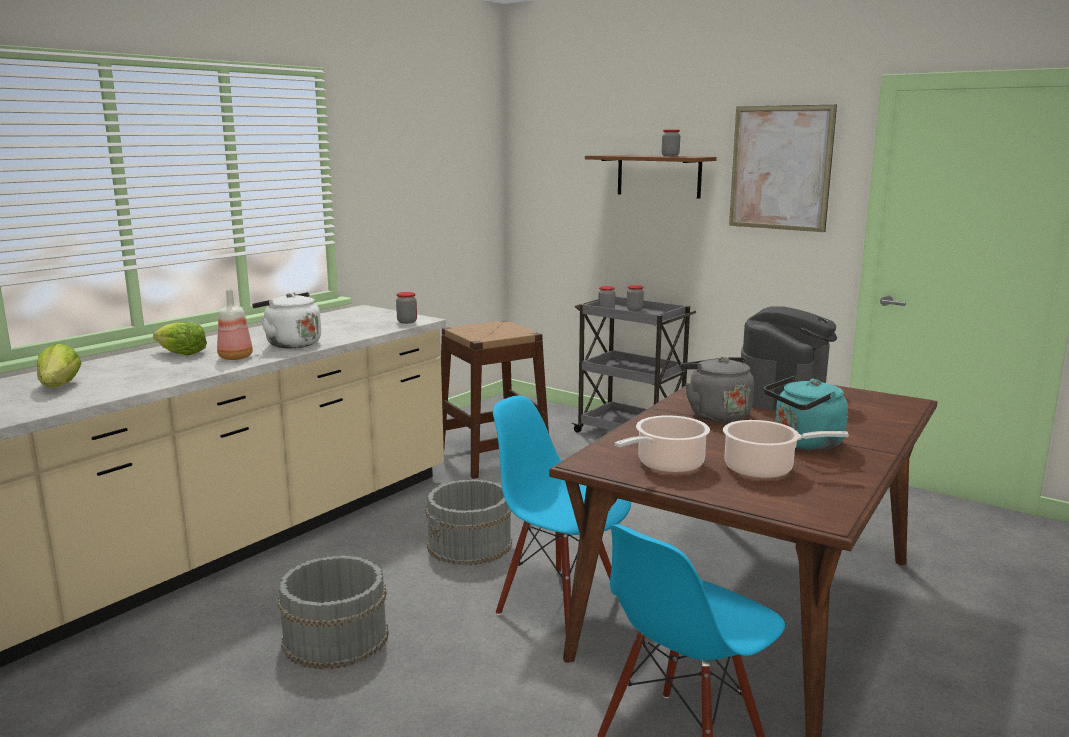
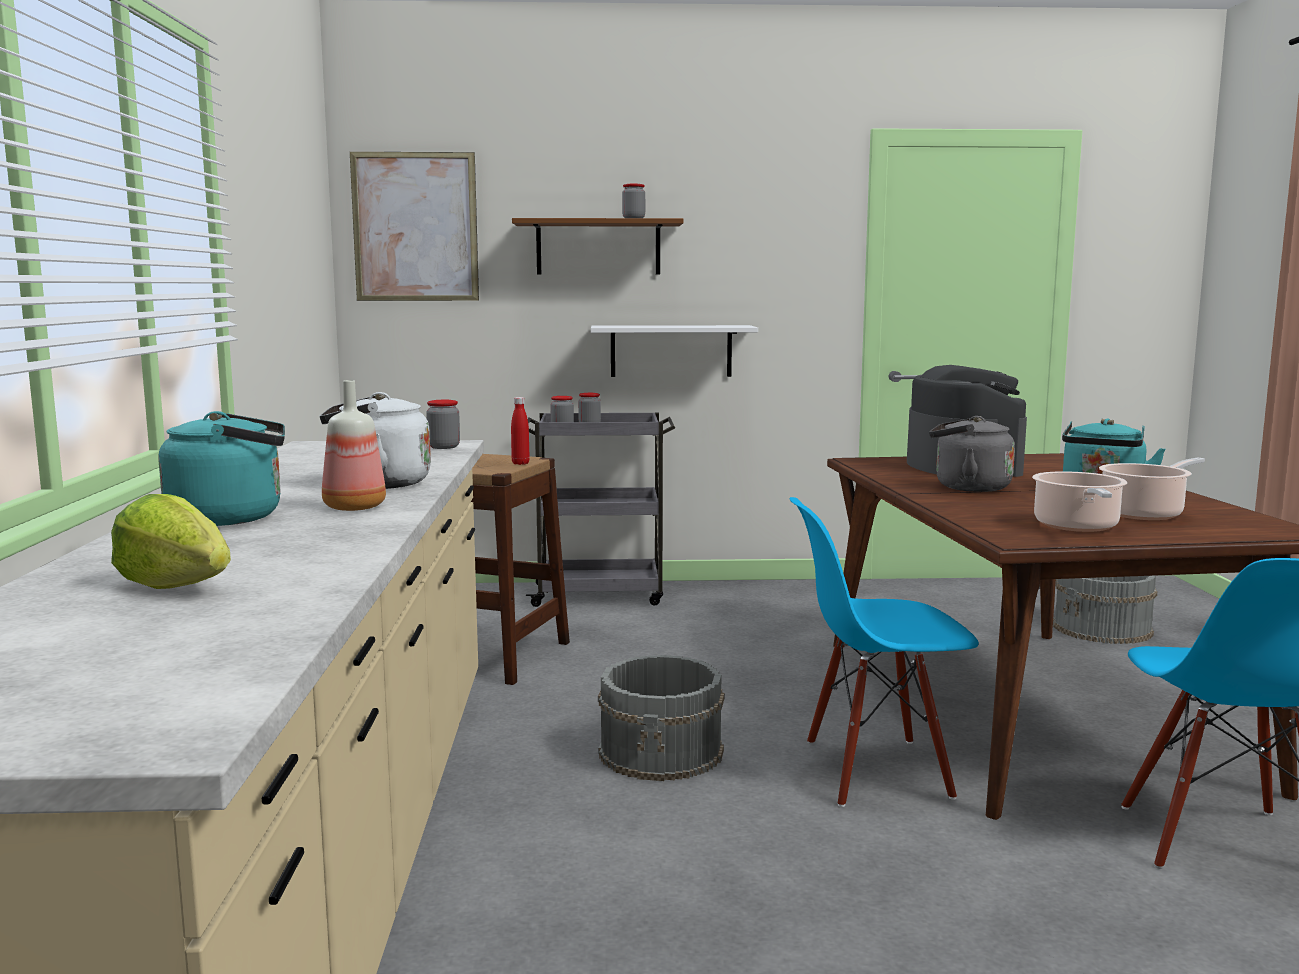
camera: 40 degrees left, 5 degrees down
lettuce [153,322,207,355] -> turquoise kettle [159,411,285,526]
grey bucket [278,555,389,669] -> grey bucket moved to [1053,575,1157,644]
picture [729,105,837,232] -> picture moved to [350,152,479,301]
none -> red bottle [511,397,530,465]
none -> white shelf [591,325,758,377]

